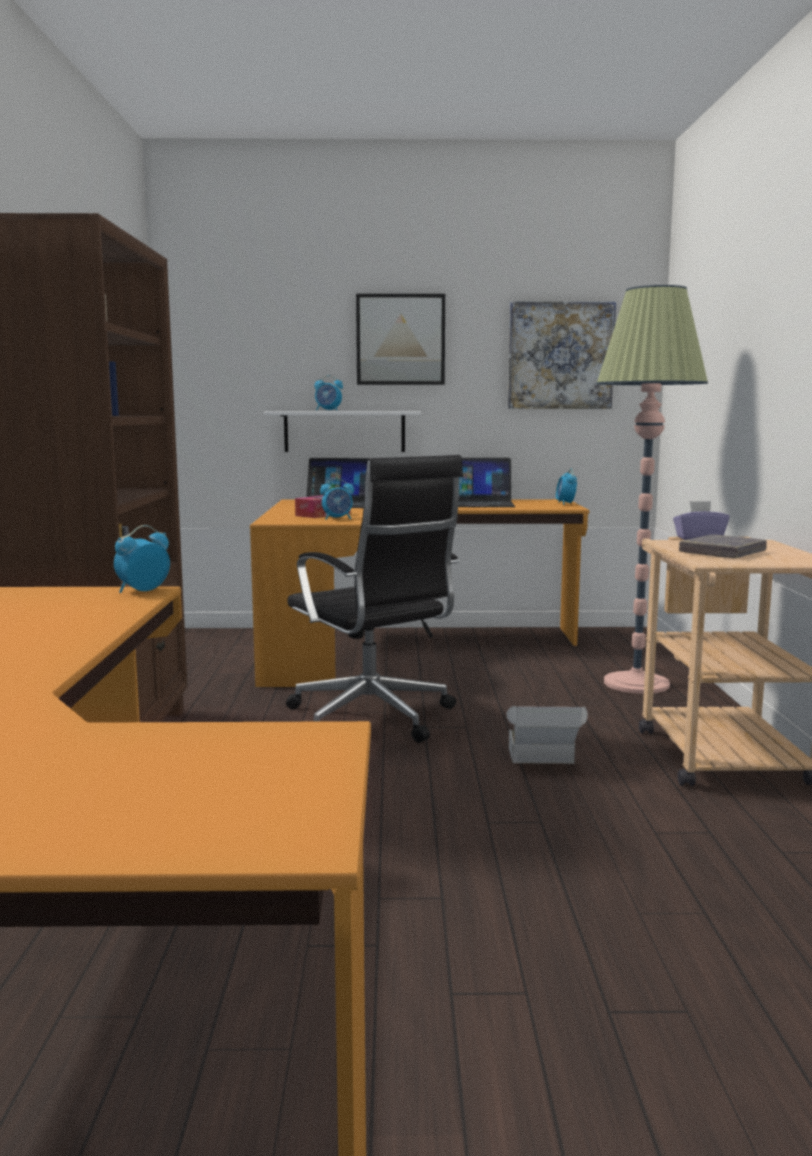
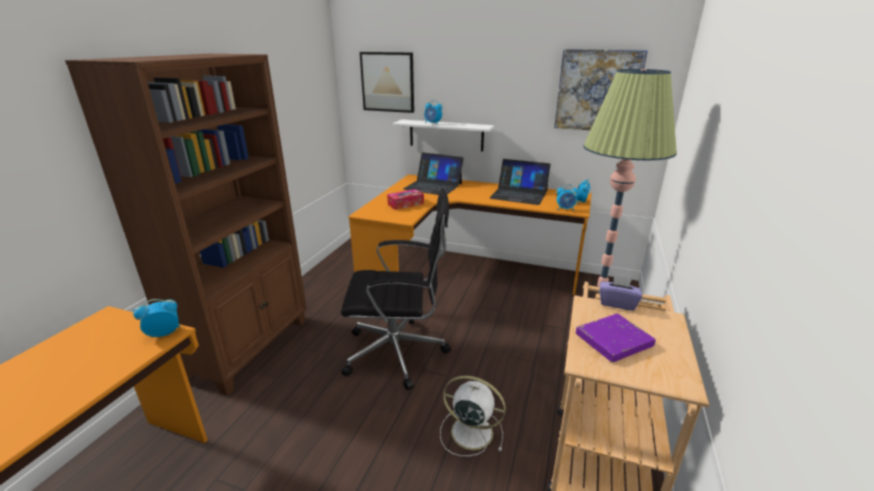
camera: 20 degrees right, 15 degrees up
black office chair [286,455,463,743] -> black office chair turned 75 degrees counterclockwise [341,188,451,390]
alarm clock [320,478,354,520] -> alarm clock moved to [557,184,579,211]
picture [356,294,445,385] -> picture moved to [360,52,414,113]
cardboard box [506,706,588,764] -> white fan [440,375,506,456]
grey book [679,534,767,558] -> purple book [576,314,656,362]

